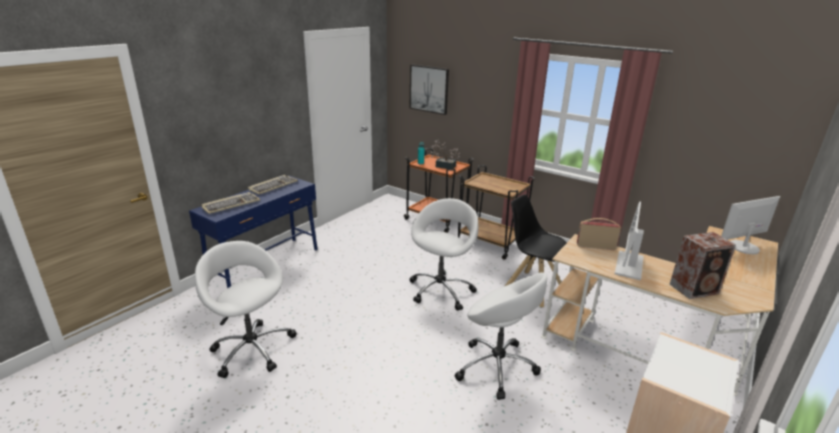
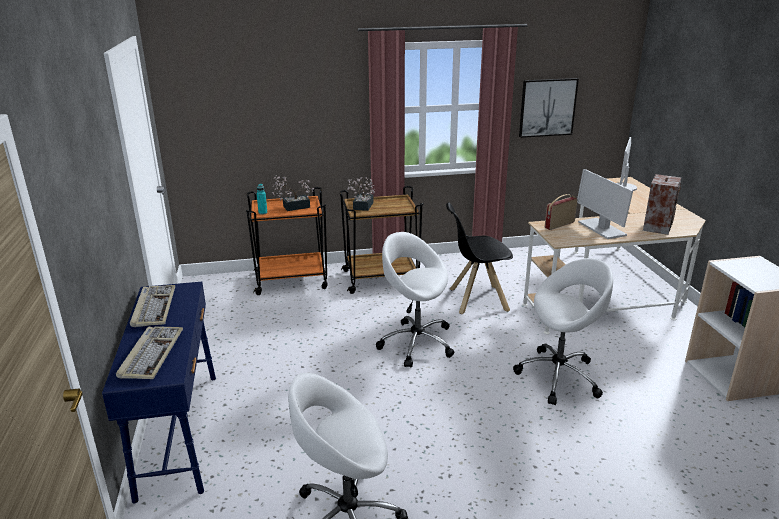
camera: 45 degrees left, 0 degrees up
white office chair [409,198,478,311] -> white office chair turned 60 degrees counterclockwise [376,232,454,367]
picture [410,64,449,115] -> picture moved to [519,78,579,138]
none -> potted plant [347,177,375,211]

